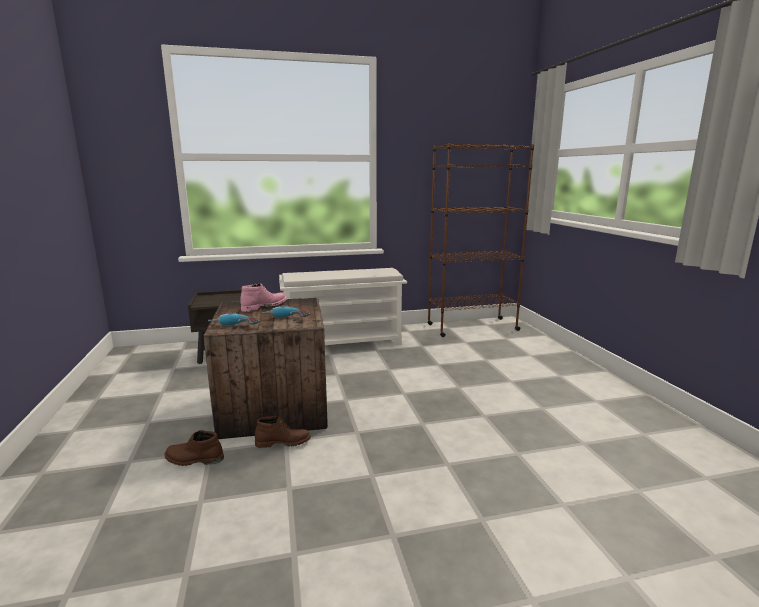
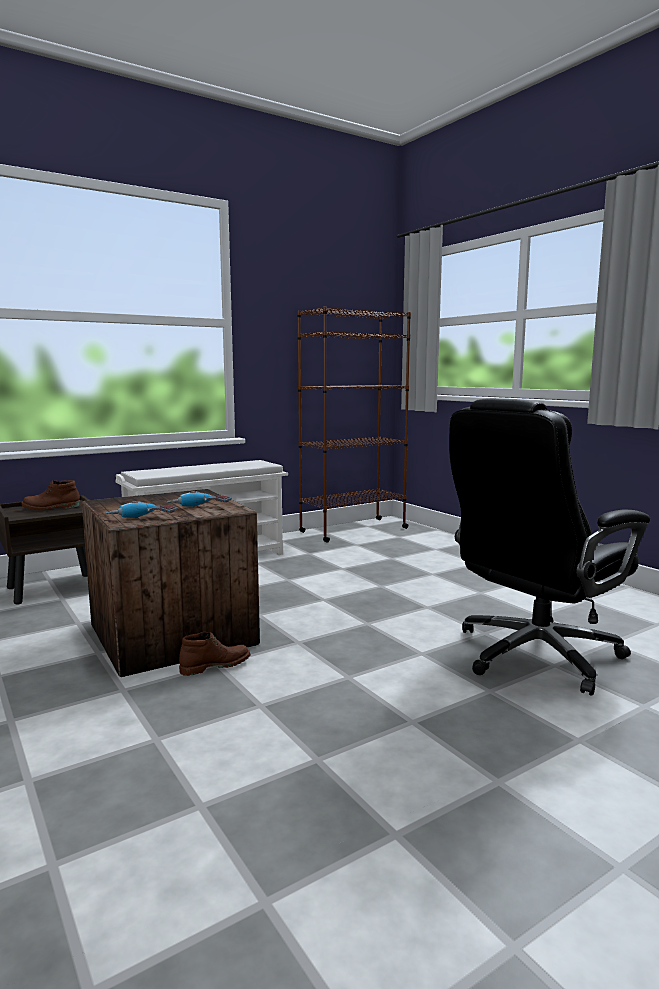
camera: 20 degrees left, 5 degrees down
brown boot [165,430,224,466] -> brown boot moved to [22,480,81,510]
pink boot [240,283,287,312] -> none
none -> black office chair [449,398,650,696]

